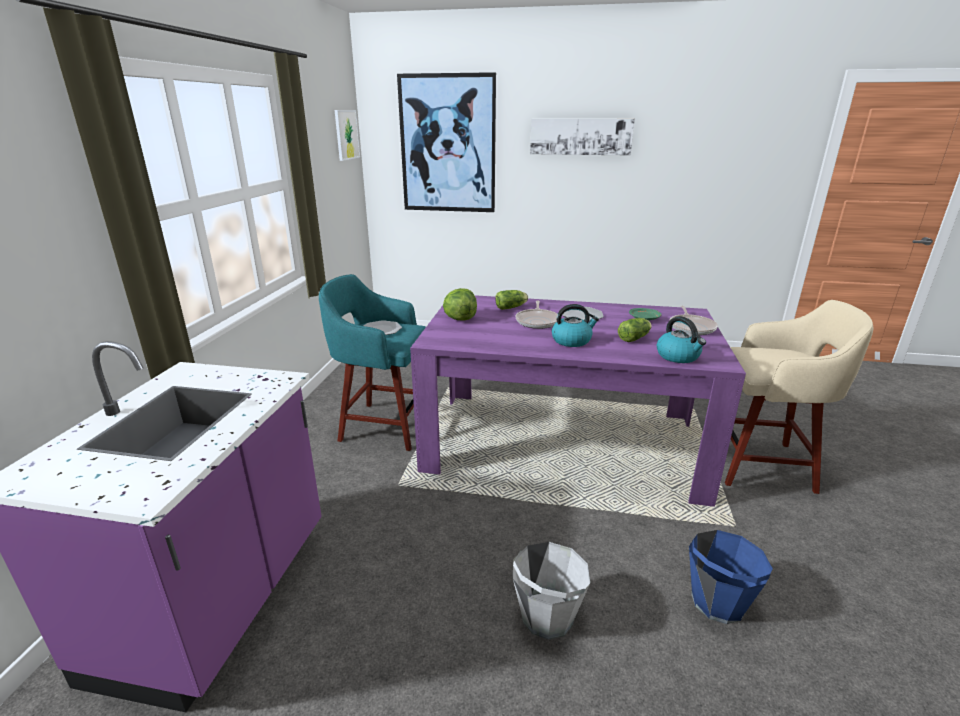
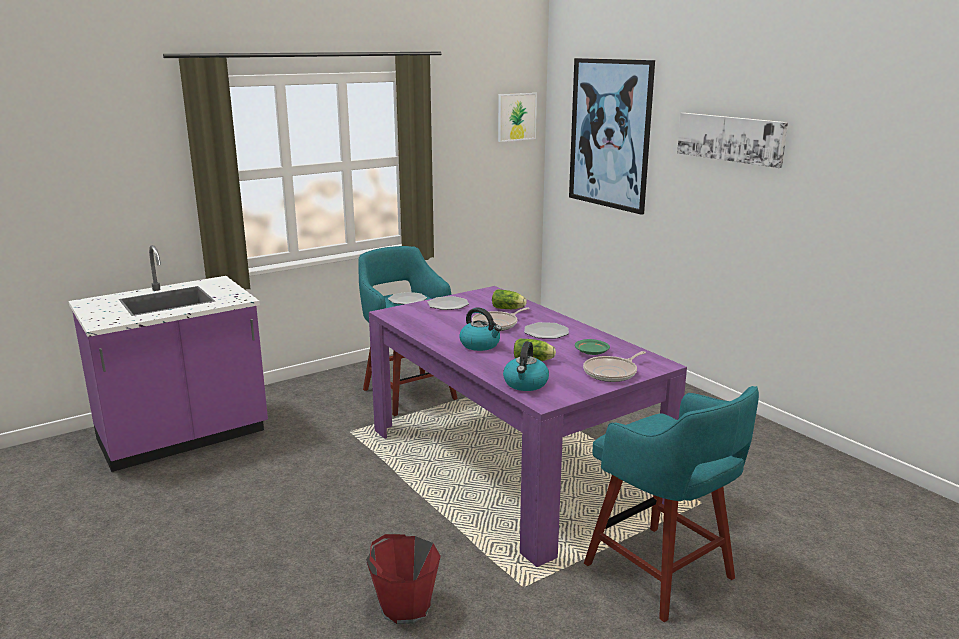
camera: 45 degrees right, 5 degrees down
lettuce [443,288,477,321] -> plate [428,296,469,310]
grey bucket [513,542,590,640] -> none
blue bucket [689,530,773,624] -> red bucket [366,534,441,624]
beige stool [725,300,873,494] -> turquoise stool [584,386,759,622]

